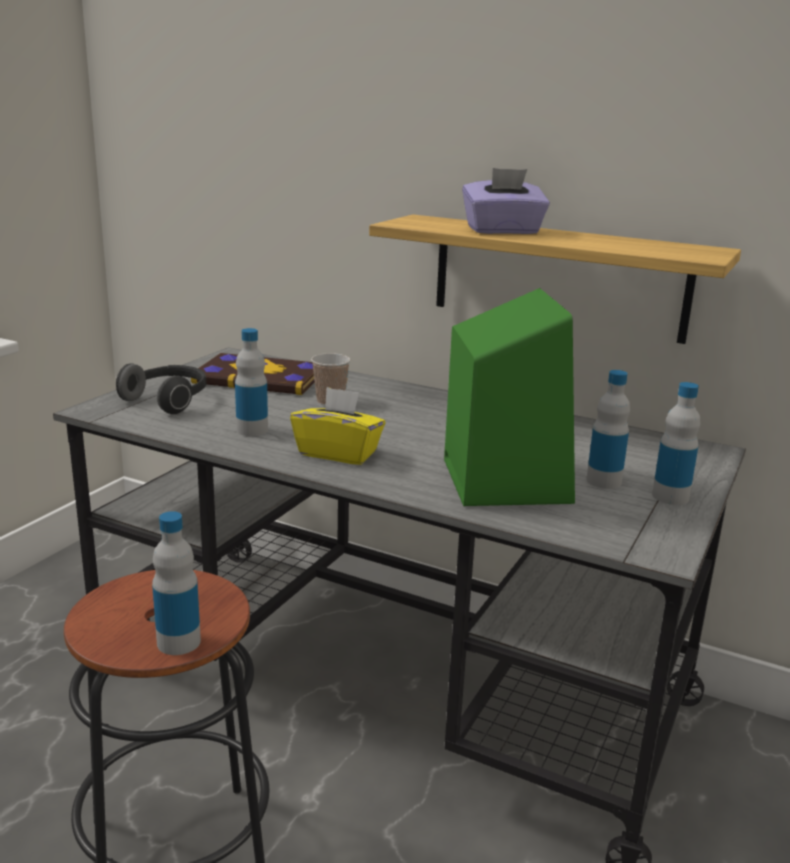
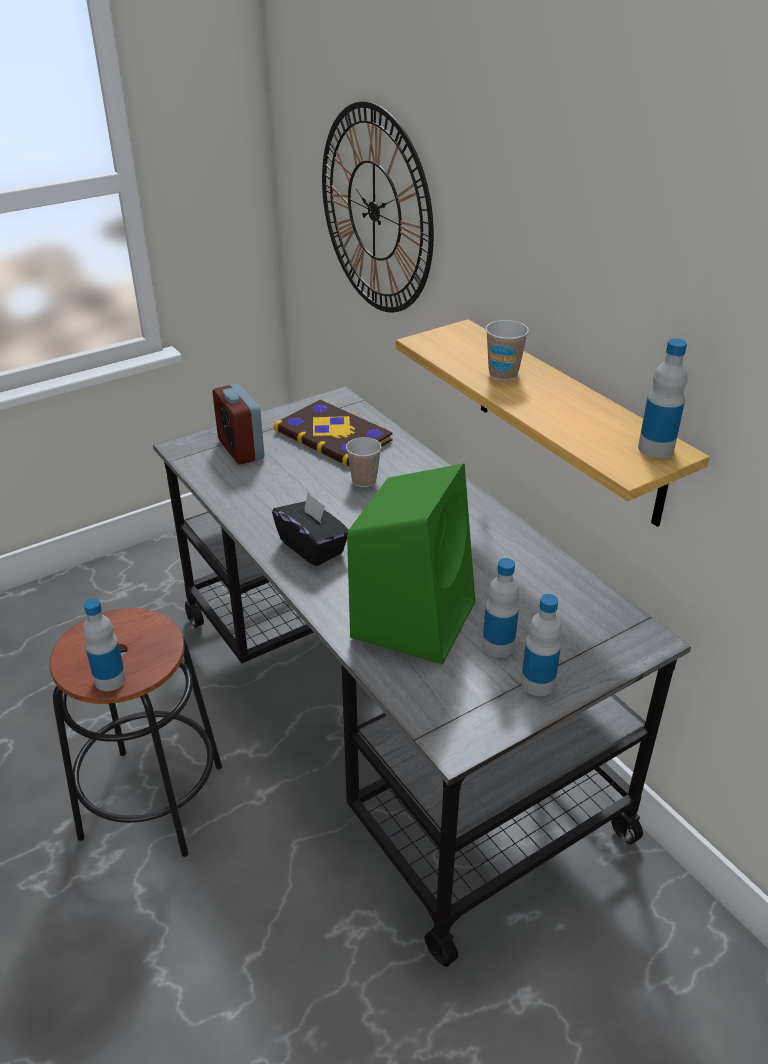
camera: 30 degrees right, 15 degrees up
headphones [116,363,207,414] -> alarm clock [213,383,264,465]
bottle [235,328,268,436] -> bottle moved to [638,338,687,458]
yellow tissue box [290,387,385,465] -> black tissue box [272,493,348,566]
purple tissue box [462,168,550,234] -> cup [486,320,529,380]
none -> wall clock [322,101,434,313]

